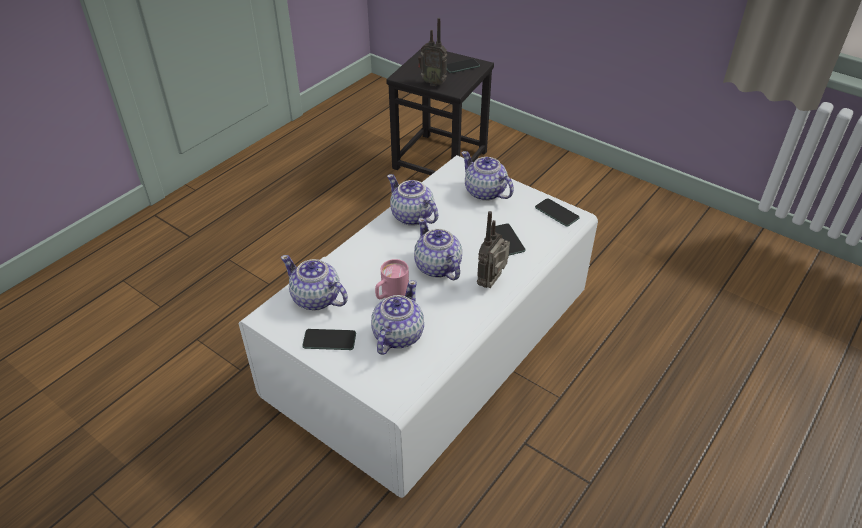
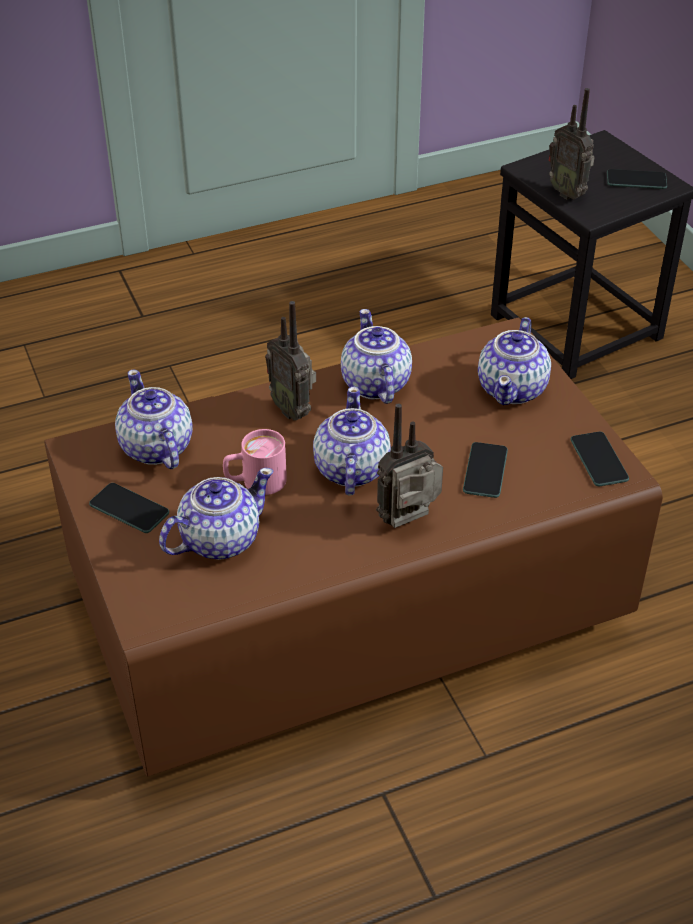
camera: 30 degrees right, 0 degrees up
white coffee table [239,155,598,498] -> brown coffee table [44,317,663,777]
teapot [461,151,514,201] -> teapot turned 150 degrees counterclockwise [478,317,551,405]
none -> radio [265,301,316,421]

